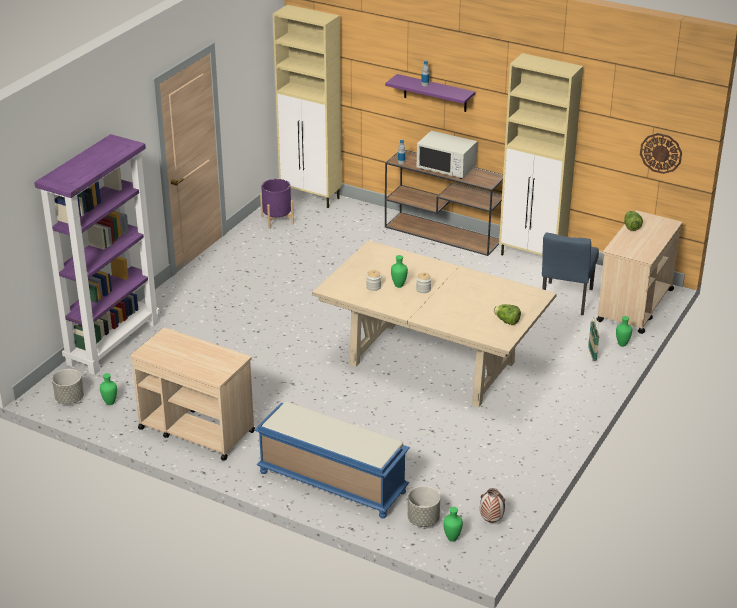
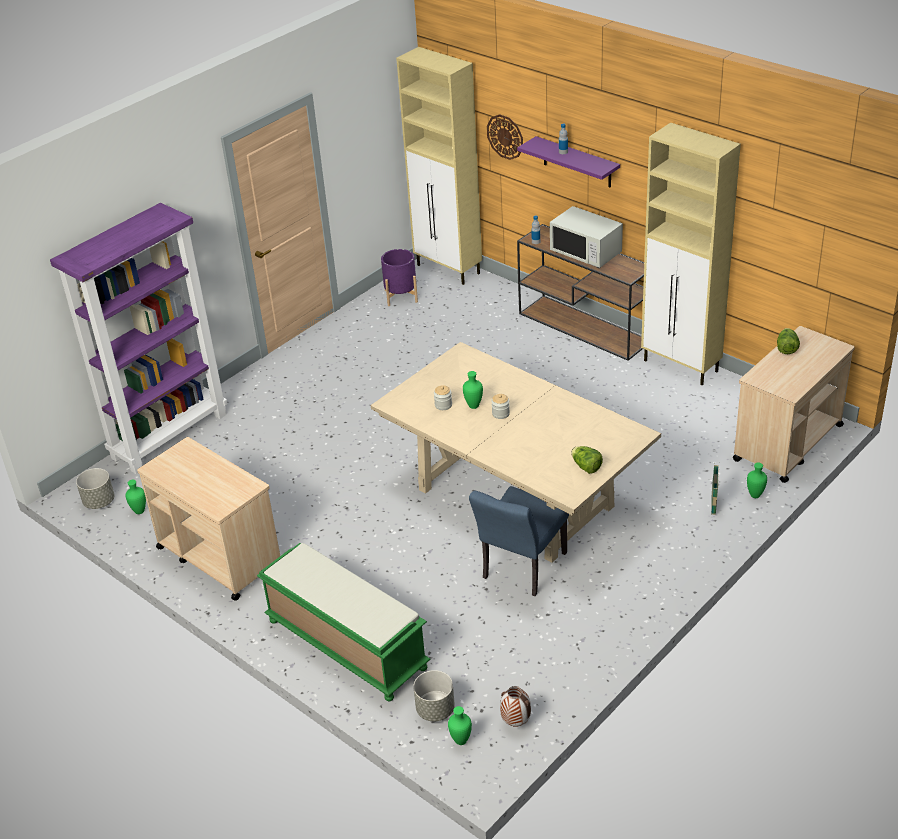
camera: 15 degrees right, 5 degrees up
blue bench [255,402,410,518] -> green bench [257,543,430,701]
blue chair [542,233,599,315] -> blue chair moved to [469,486,569,596]
wall clock [640,133,682,174] -> wall clock moved to [487,114,523,160]

